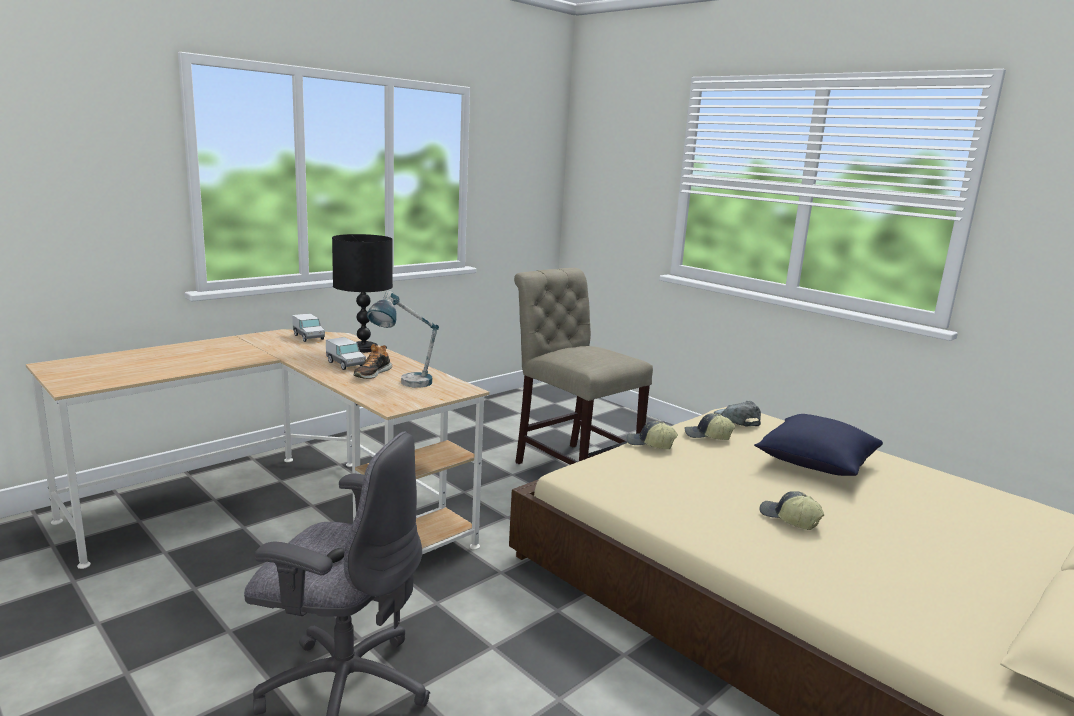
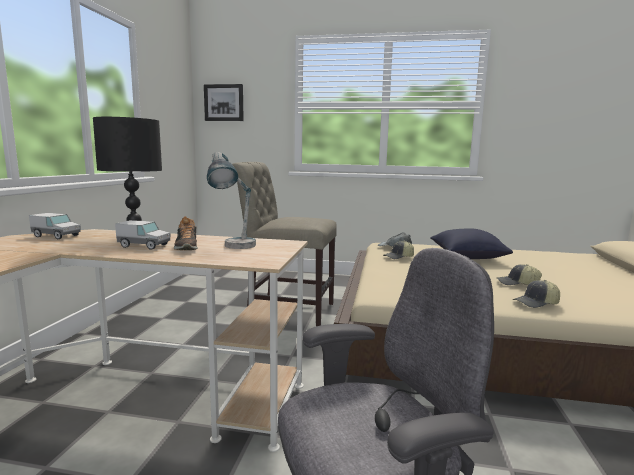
camera: 35 degrees left, 5 degrees down
cap [626,421,678,449] -> cap moved to [513,280,560,308]
none -> picture [204,84,244,121]

